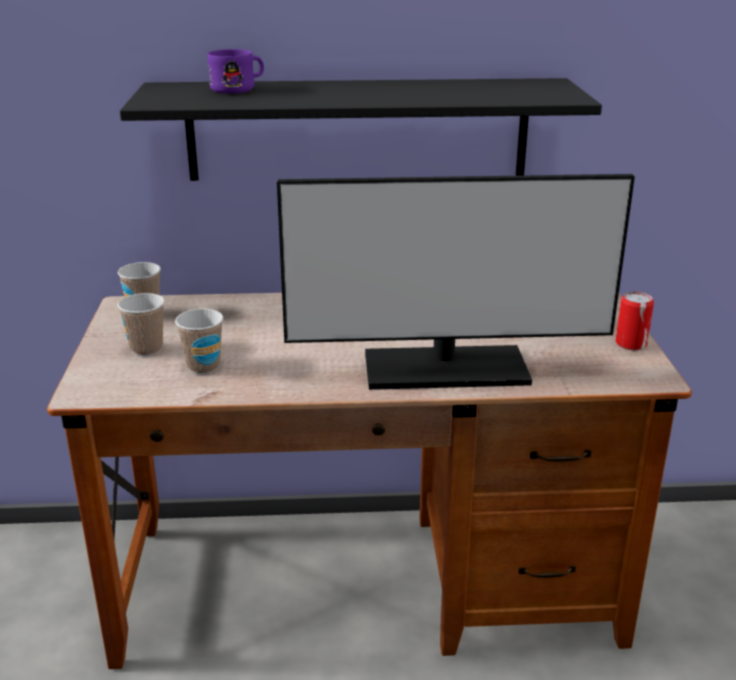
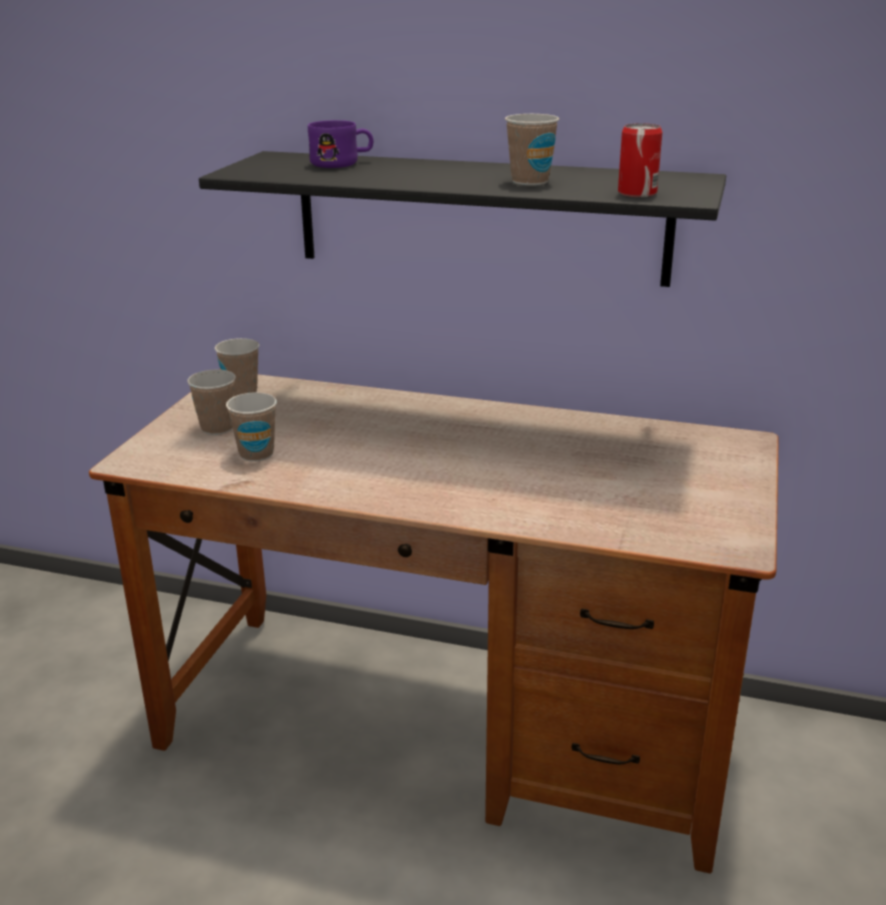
camera: 20 degrees right, 0 degrees up
monitor [277,174,635,390] -> none
can [615,291,654,350] -> can moved to [618,123,662,197]
none -> cup [505,114,559,185]

